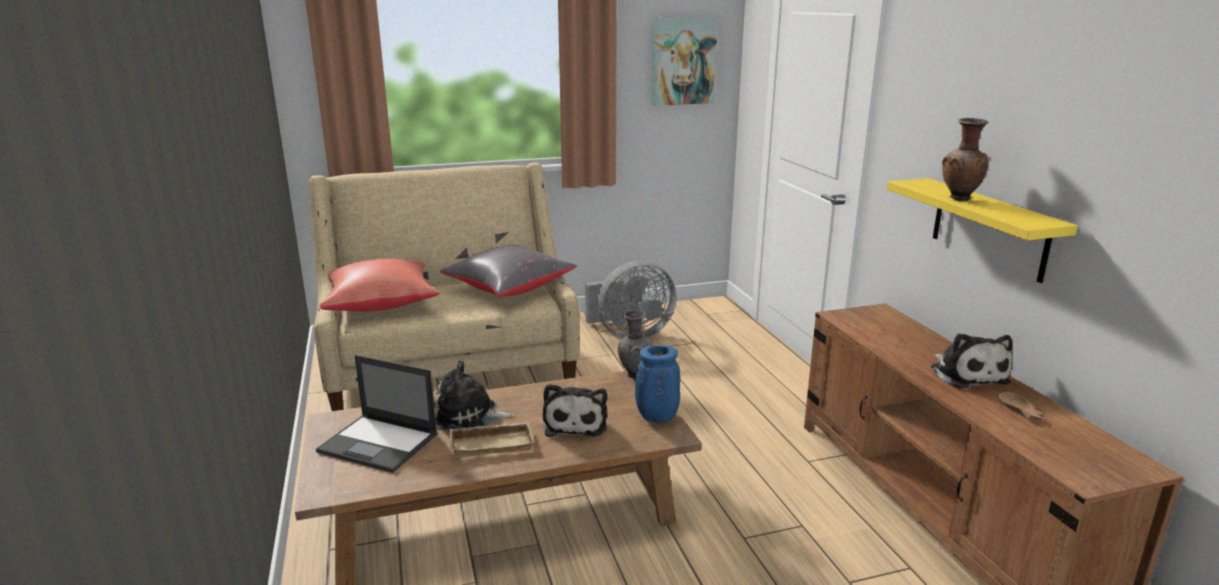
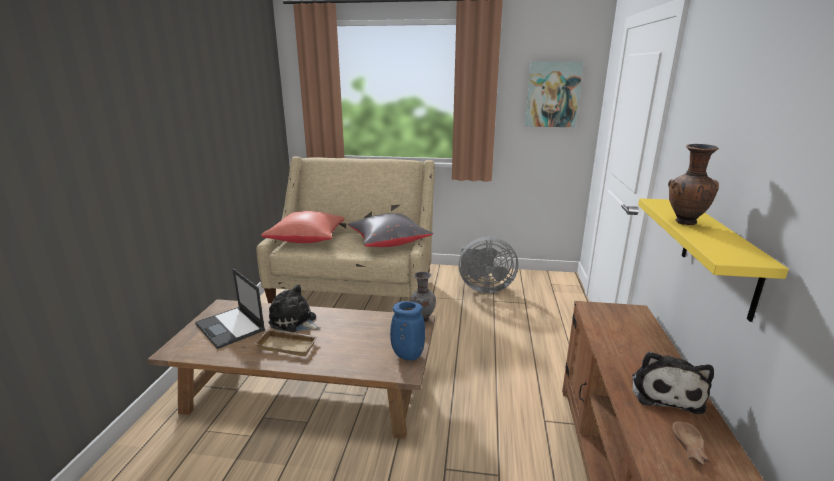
camera: 25 degrees right, 0 degrees up
plush toy [542,384,607,437] -> none

